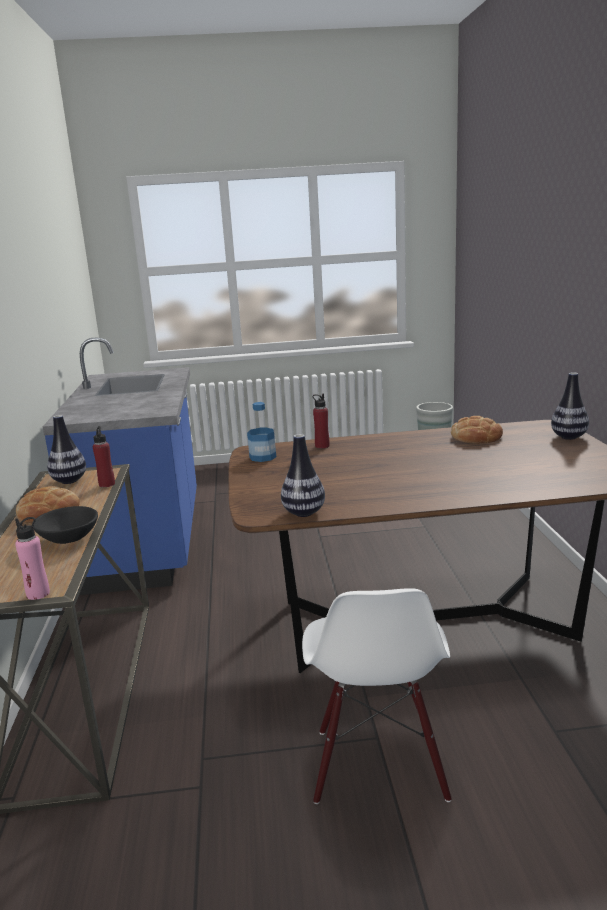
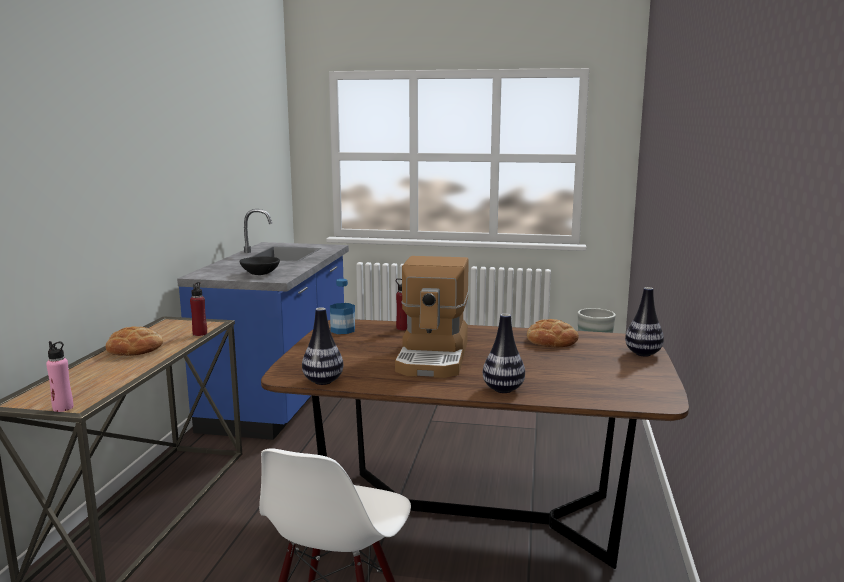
camera: 15 degrees right, 5 degrees down
black bowl [32,506,98,544] -> black bowl moved to [239,257,280,275]
vase [47,415,86,484] -> vase moved to [483,313,525,393]
none -> coffee machine [395,256,469,378]

